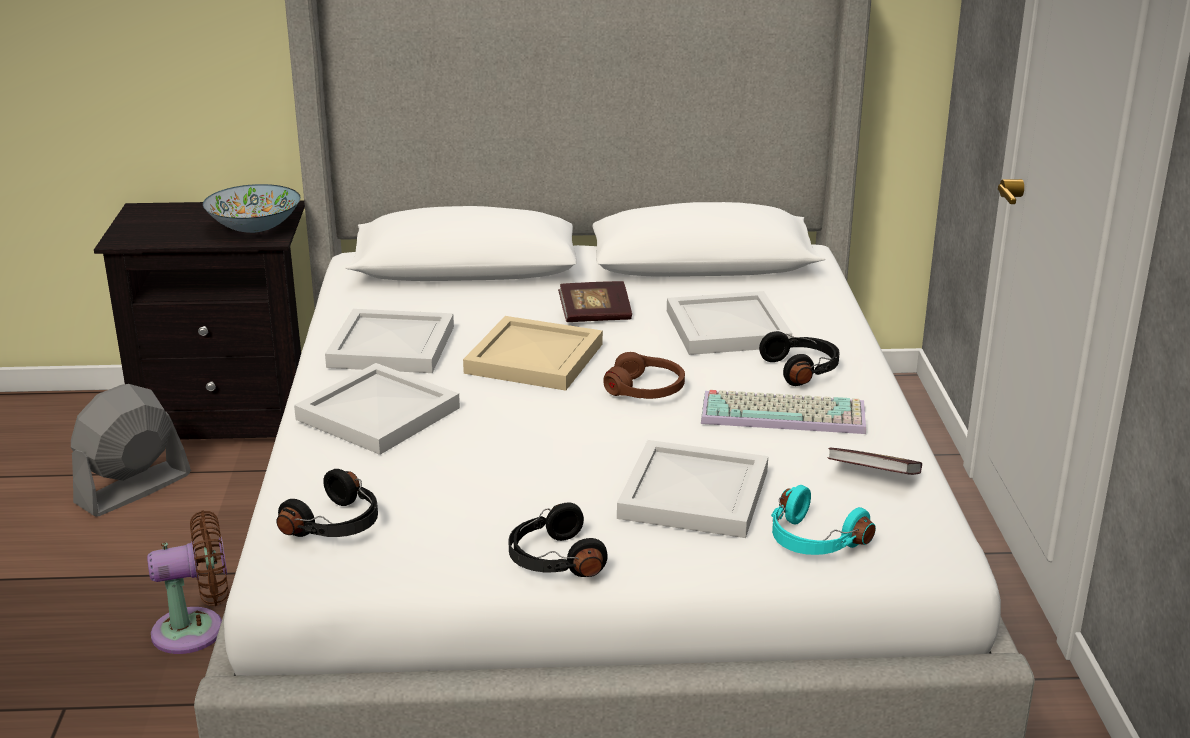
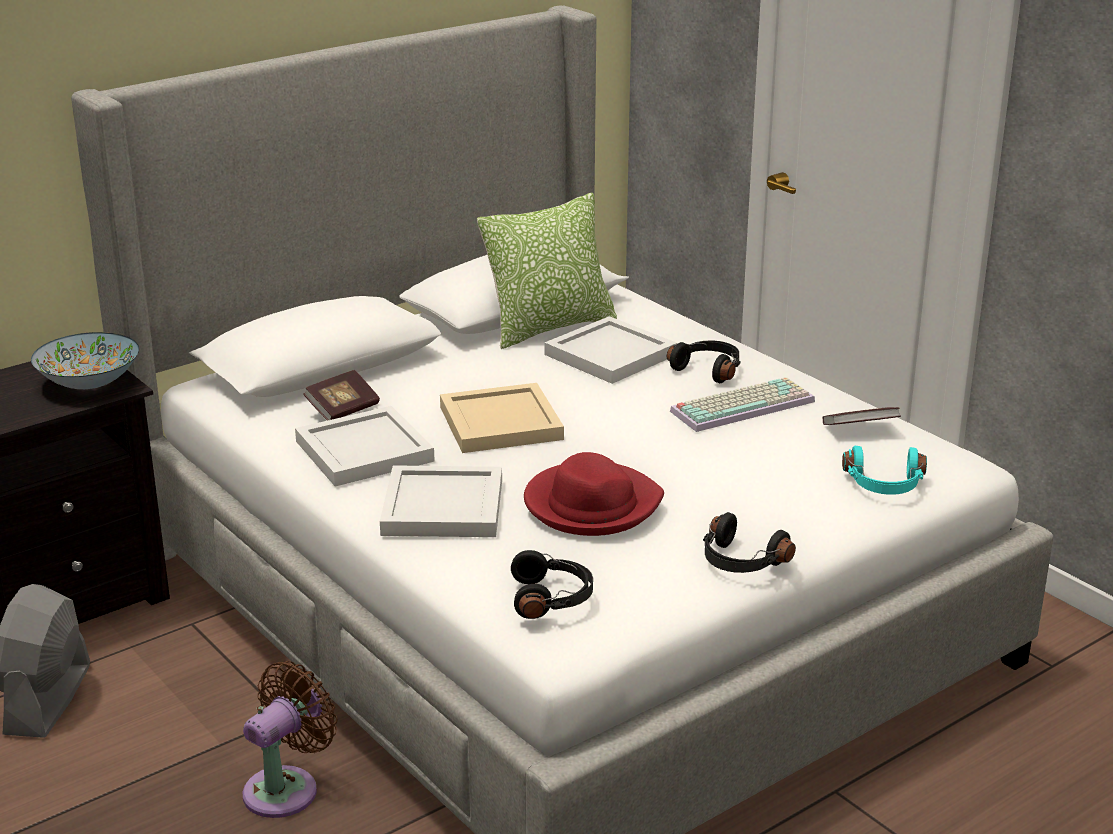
camera: 35 degrees left, 0 degrees up
book [558,281,632,322] -> book moved to [303,370,380,421]
brown headphones [603,352,685,399] -> none
white tray [617,440,768,538] -> none
none -> pillow [477,193,617,349]
none -> red hat [524,452,664,536]

